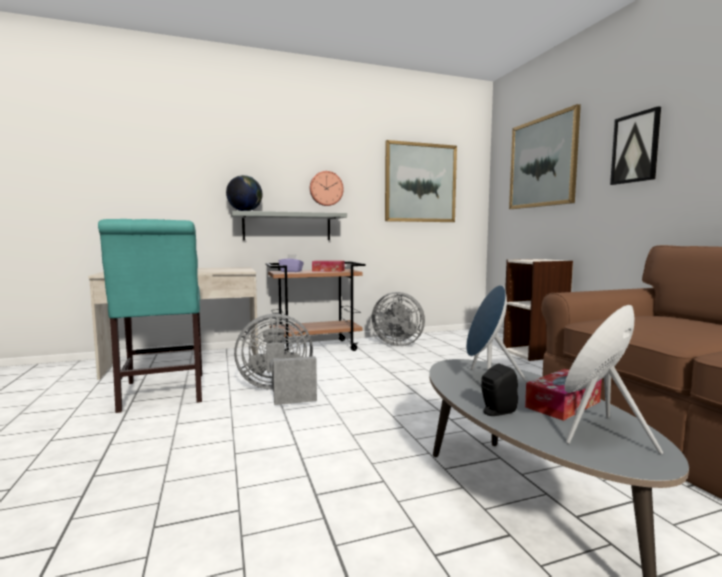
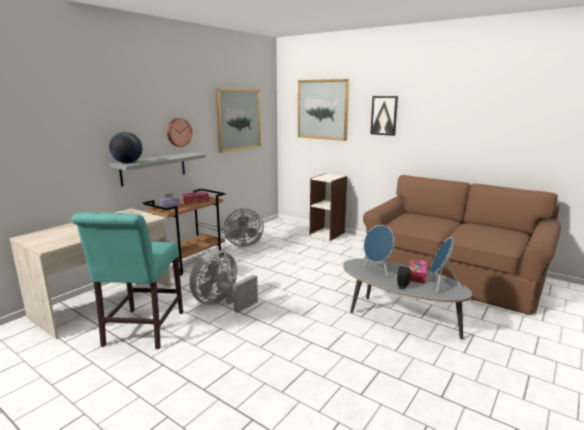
camera: 35 degrees left, 10 degrees up
turquoise chair [98,219,202,413] -> turquoise chair turned 60 degrees clockwise [72,212,183,349]

